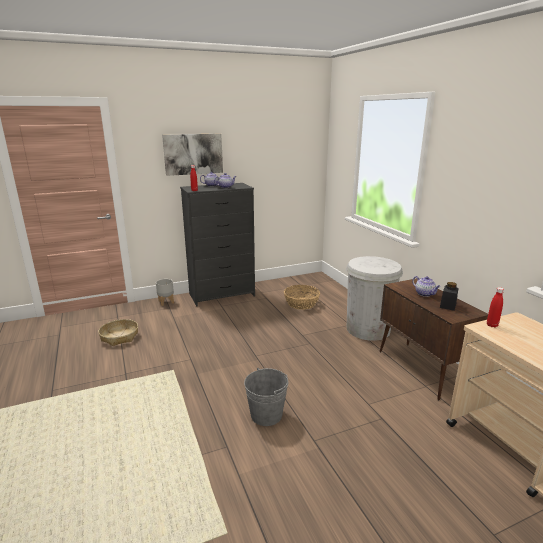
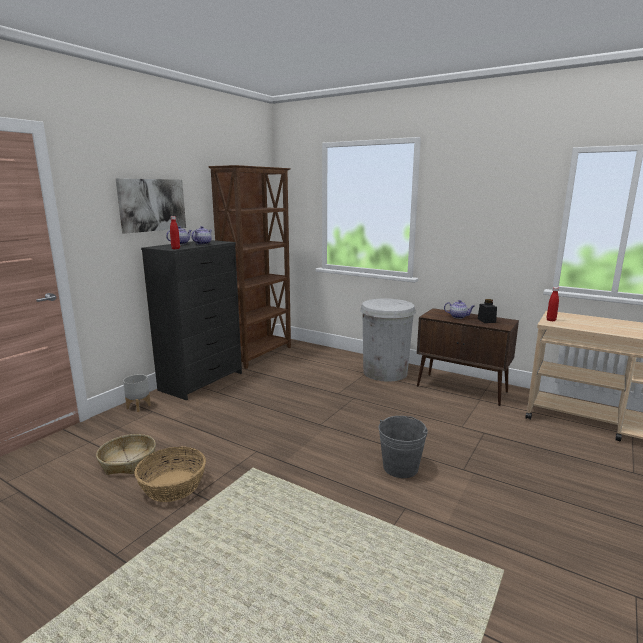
camera: 35 degrees left, 5 degrees down
basket [284,285,320,310] -> basket moved to [134,446,206,502]
none -> brown bookcase [208,165,291,369]

